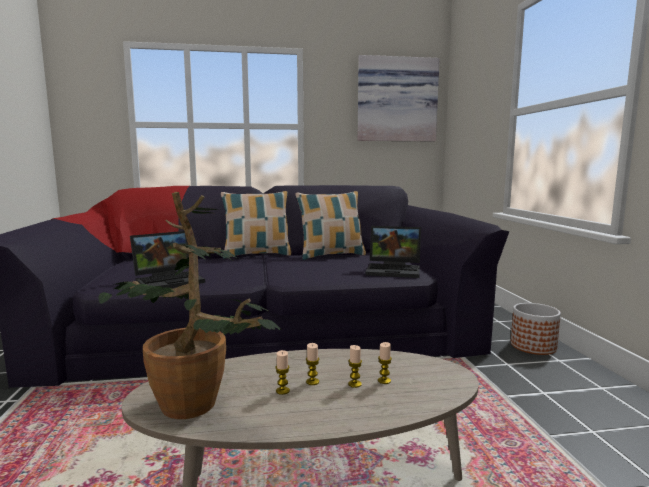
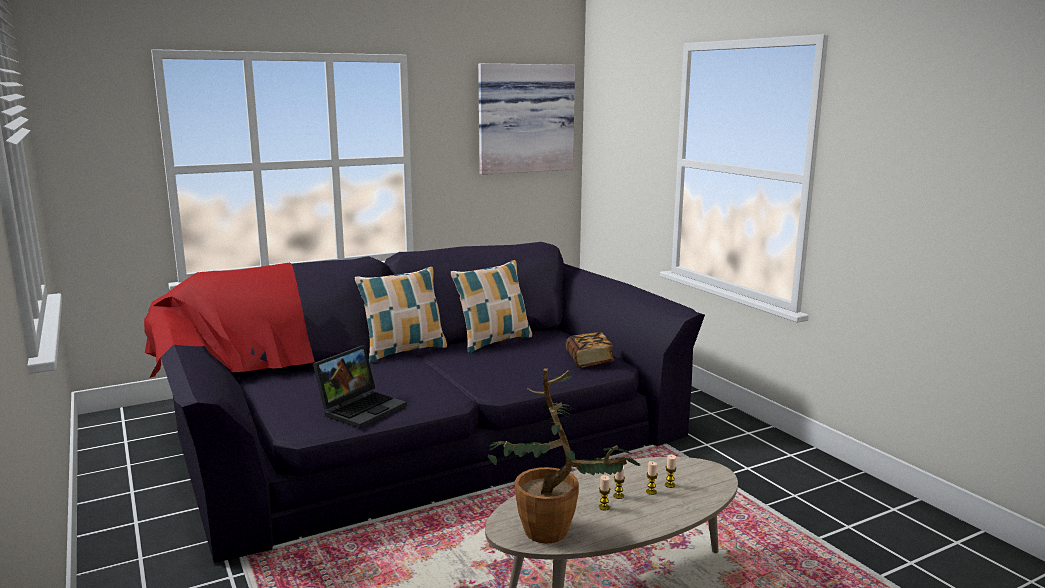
camera: 20 degrees left, 5 degrees up
laptop [365,226,421,278] -> book [566,332,614,368]
planter [511,303,561,355] -> none

